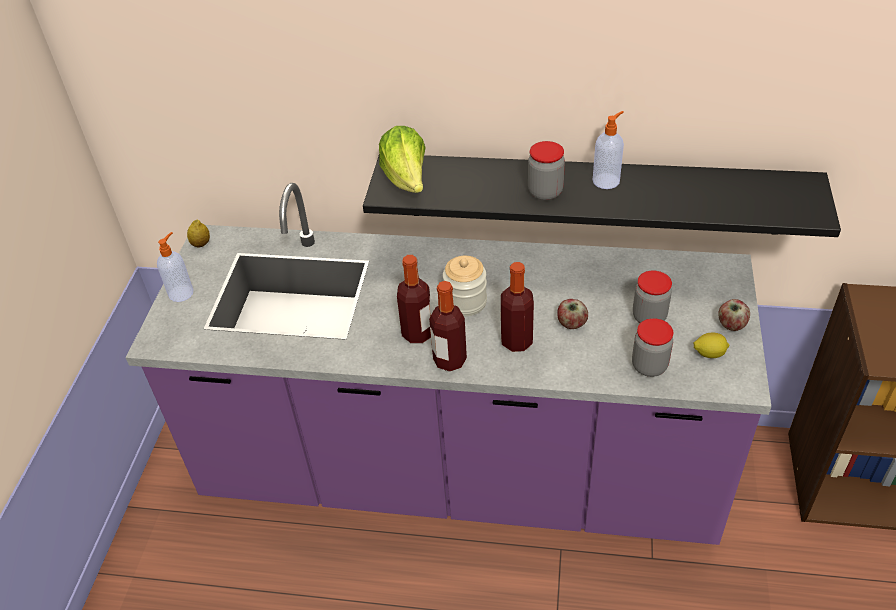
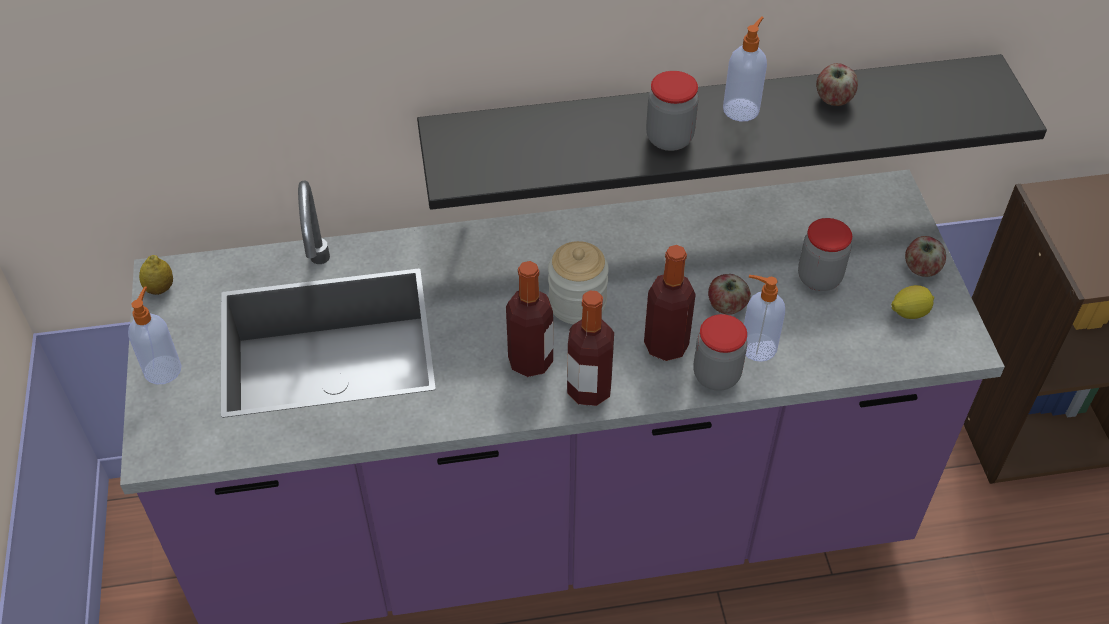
camera: 20 degrees left, 5 degrees up
lettuce [379,126,426,193] -> none
jar [632,318,673,377] -> jar moved to [694,314,747,391]
none -> soap dispenser [744,275,785,362]
none -> apple [816,63,858,106]

